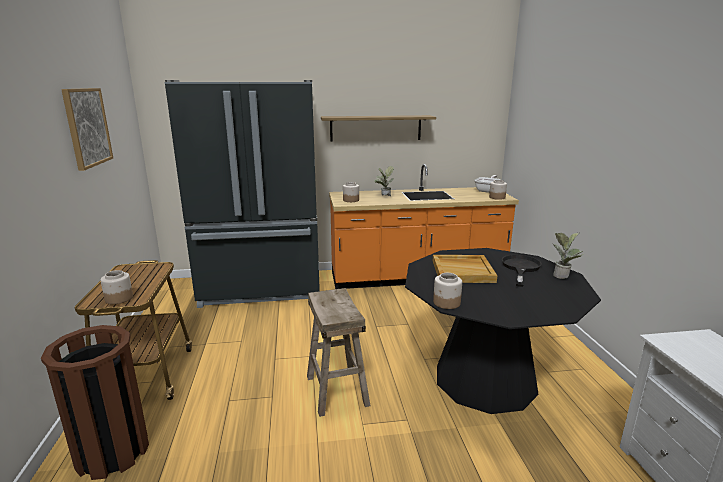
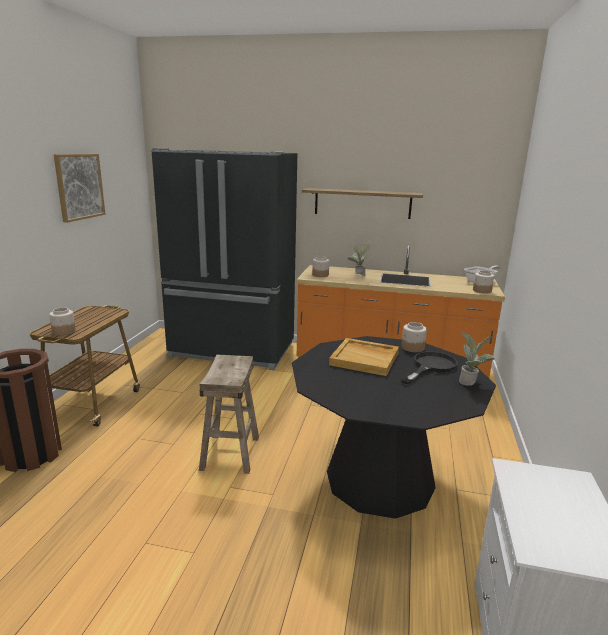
camera: 20 degrees right, 0 degrees up
jar [433,273,462,309] -> jar moved to [401,322,427,352]

